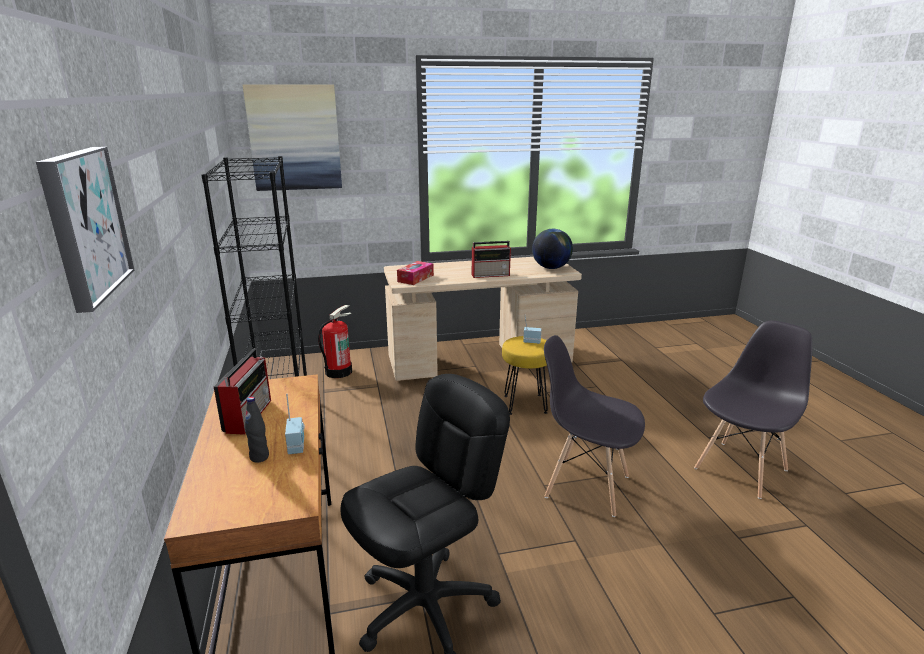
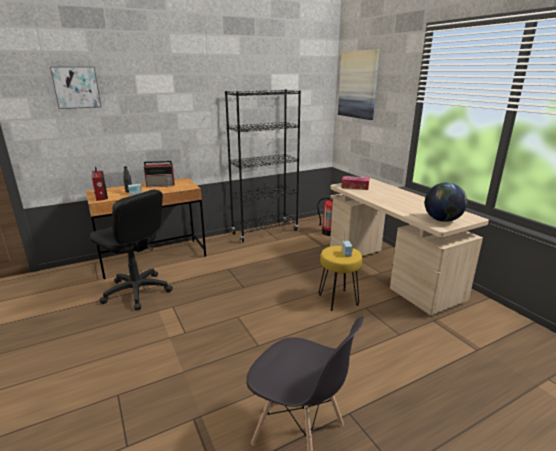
camera: 75 degrees right, 0 degrees up
radio [472,241,511,278] -> radio moved to [92,167,108,201]
grey chair [544,335,645,517] -> none

